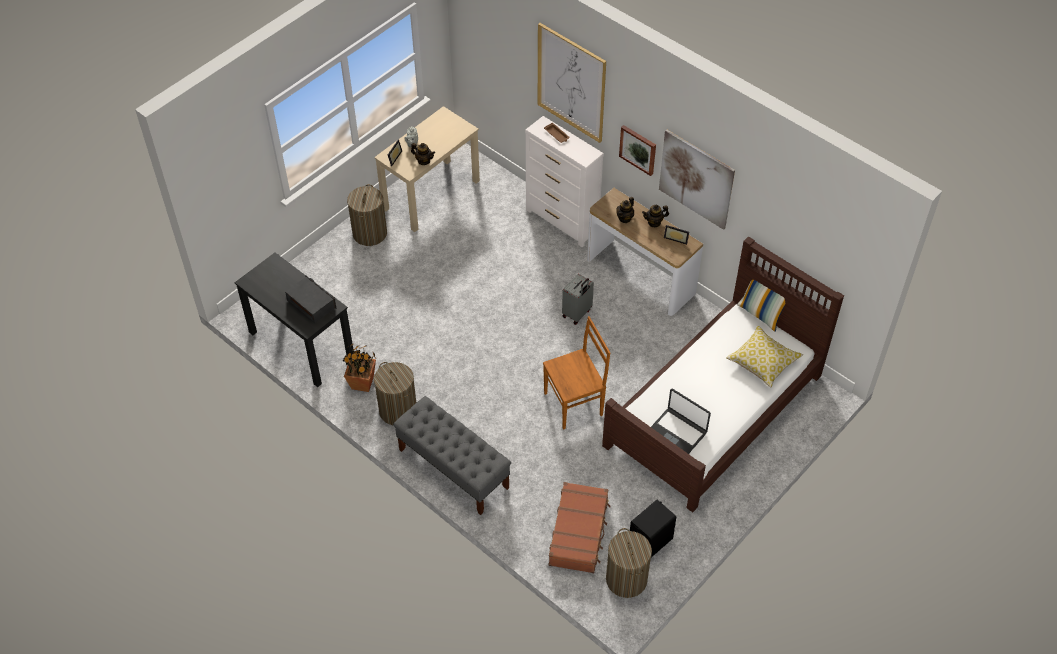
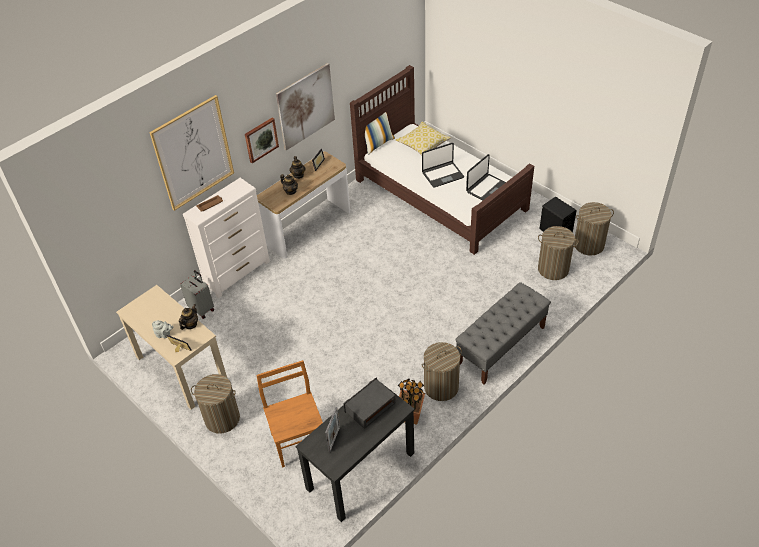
camera: 85 degrees left, 5 degrees down
brown chair [543,316,610,430] -> brown chair moved to [256,360,323,468]
brown suitcase [549,482,610,573] -> laundry basket [538,226,579,280]
grey suitcase [562,274,594,325] -> grey suitcase moved to [180,270,215,319]
none -> picture frame [325,407,340,452]
none -> laptop [422,143,464,188]

